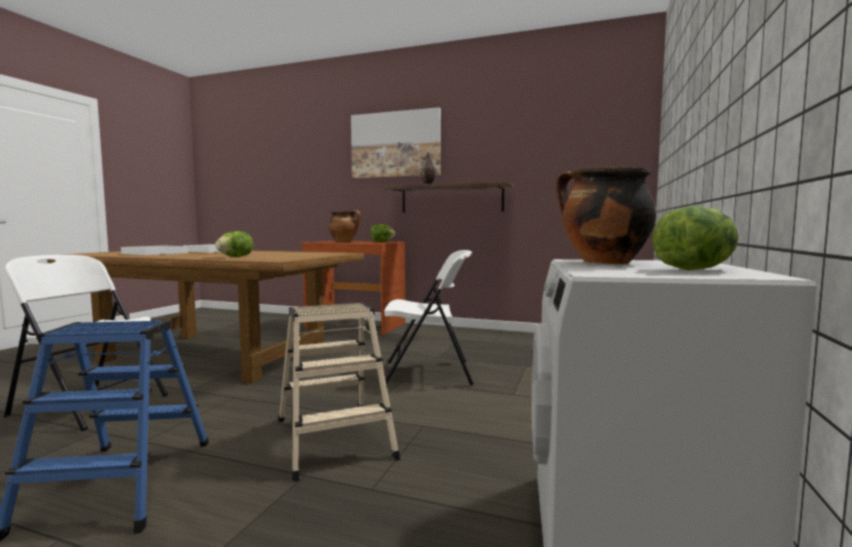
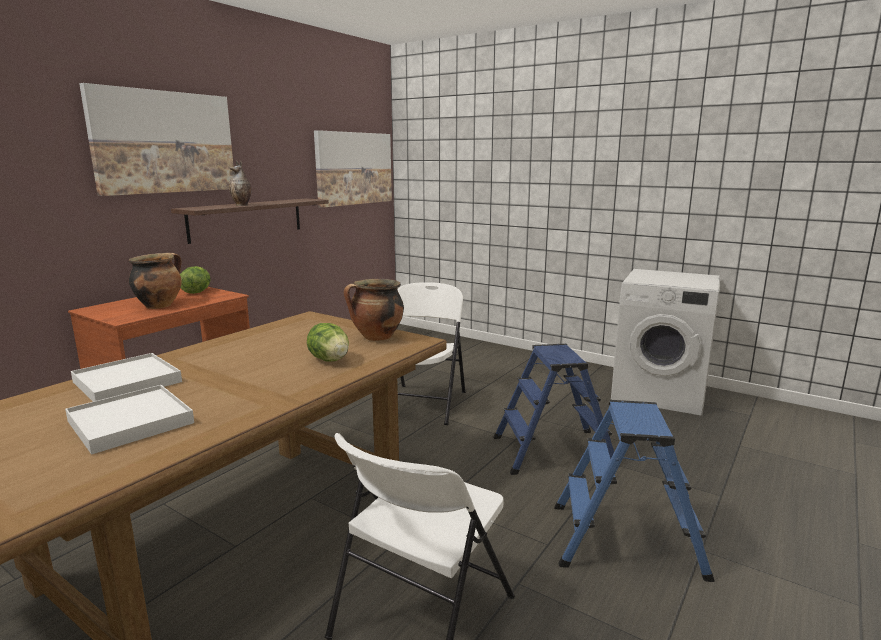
camera: 75 degrees left, 10 degrees up
beige step ladder [278,302,400,482] -> blue step ladder [493,344,620,475]
cooking pot [556,167,657,265] -> cooking pot moved to [344,279,404,341]
lettuce [652,206,739,270] -> none
none -> picture [314,130,392,208]

